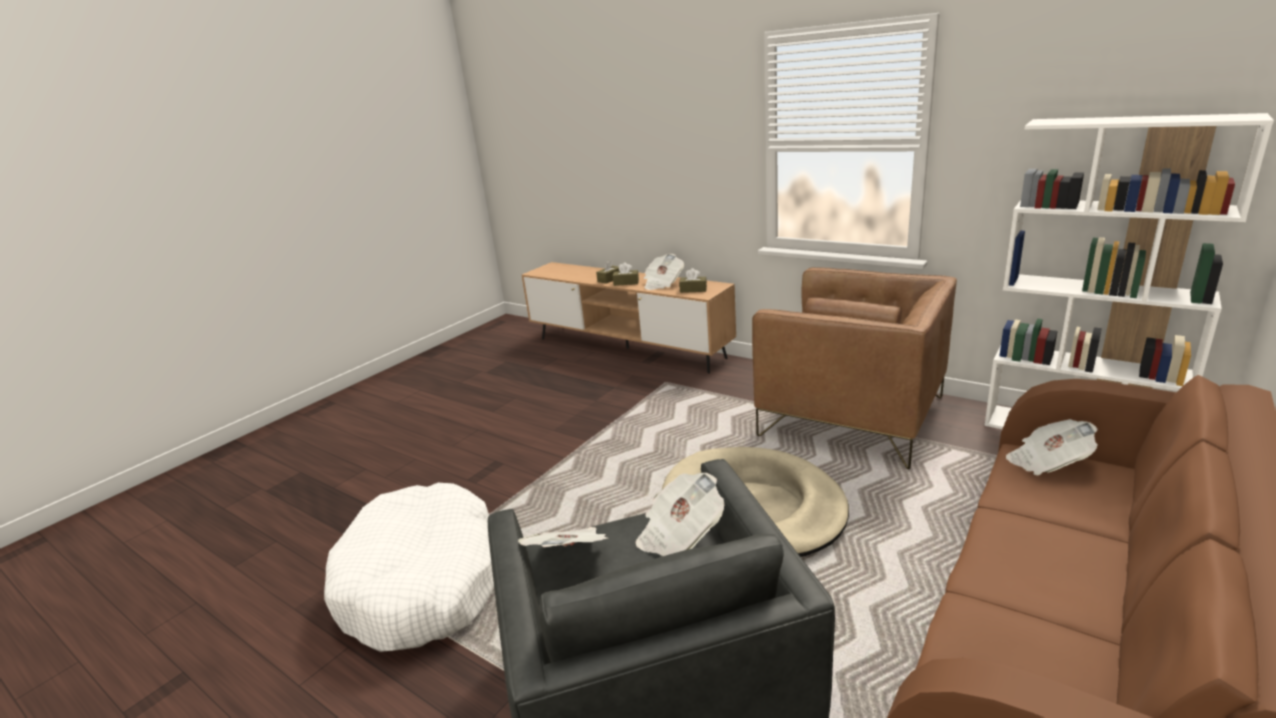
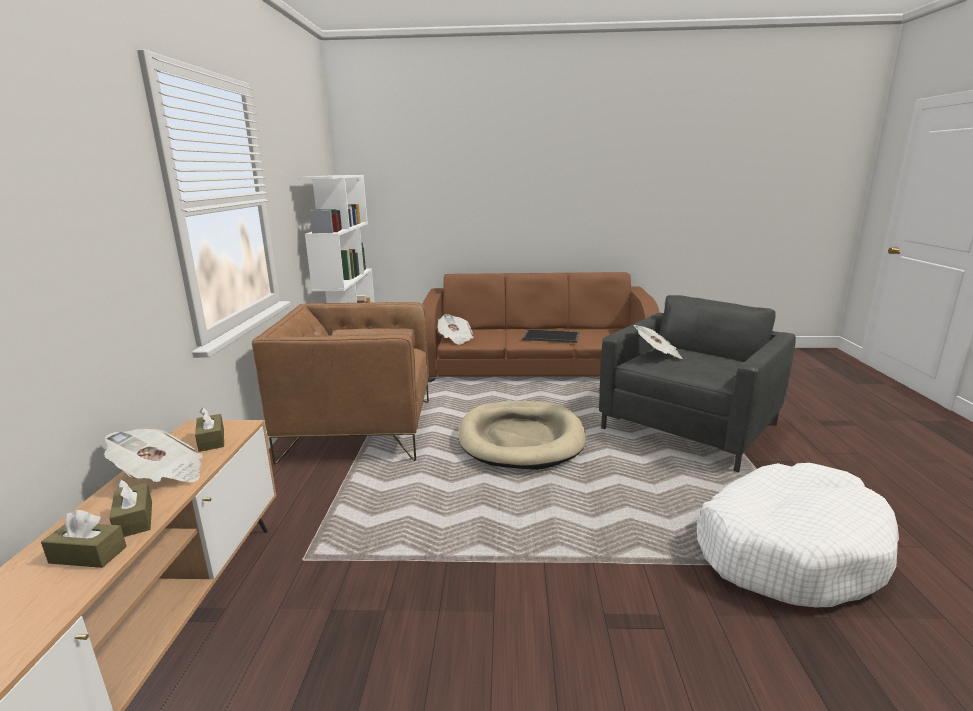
camera: 125 degrees left, 5 degrees down
newspaper [518,527,609,547] -> none
brown armchair [752,267,957,469] -> brown armchair turned 90 degrees counterclockwise [252,302,429,464]
none -> tray [523,329,579,343]

